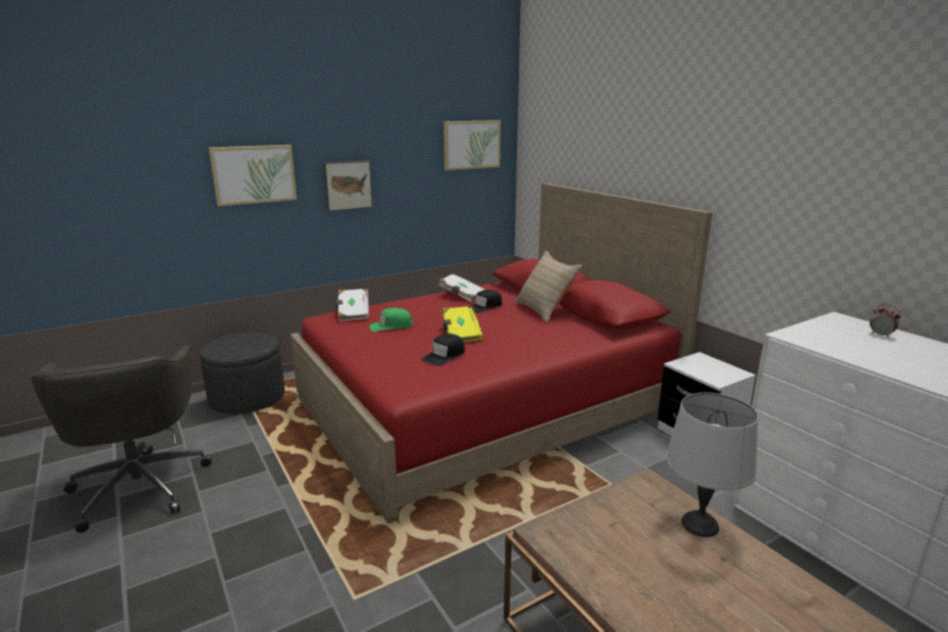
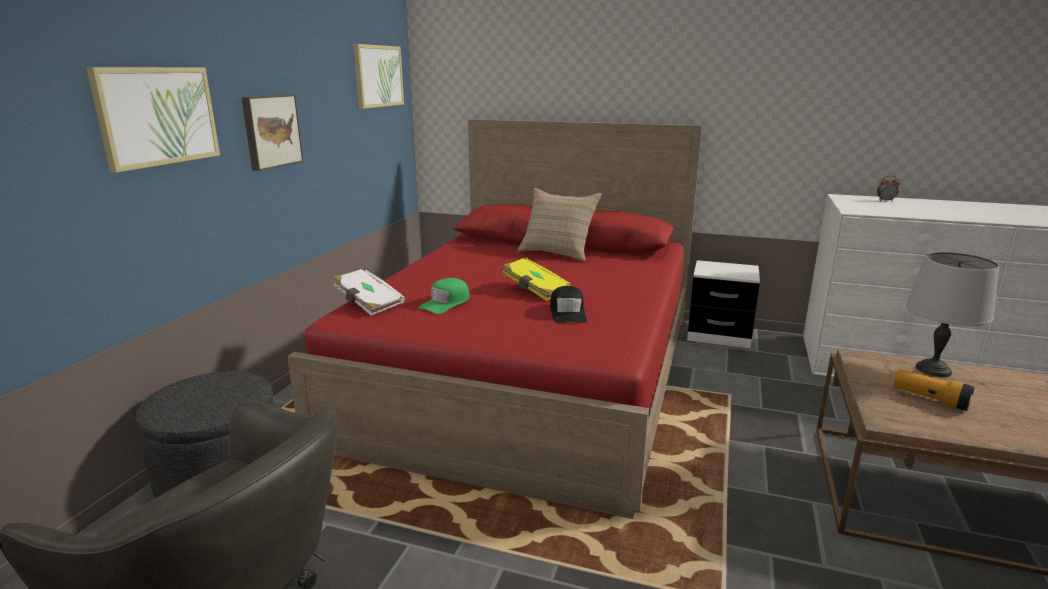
camera: 40 degrees left, 0 degrees up
white book [438,273,485,302] -> none
black cap [469,290,502,313] -> none
none -> flashlight [893,369,975,411]

